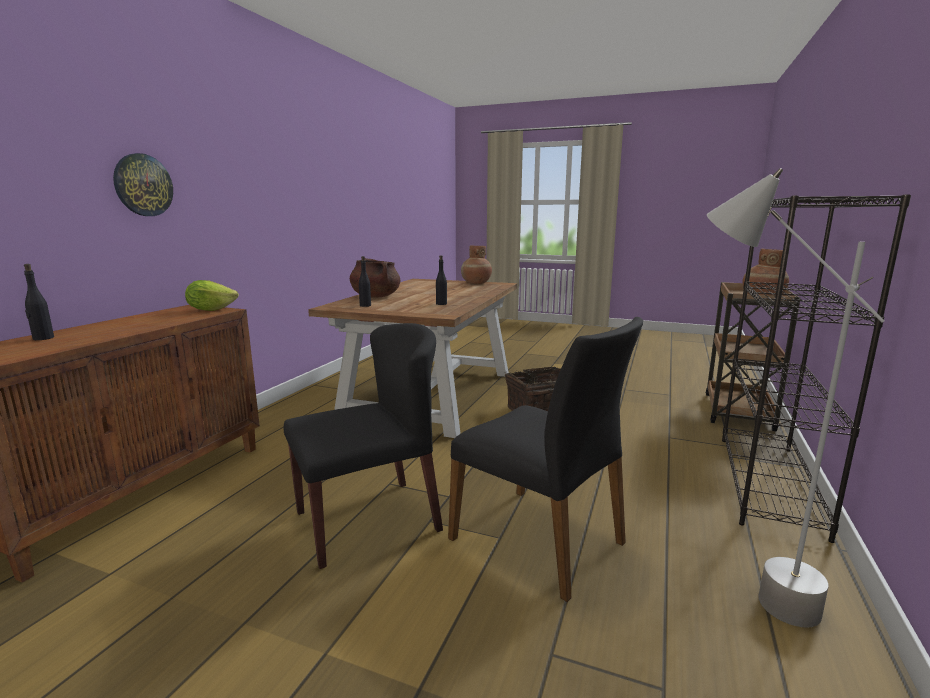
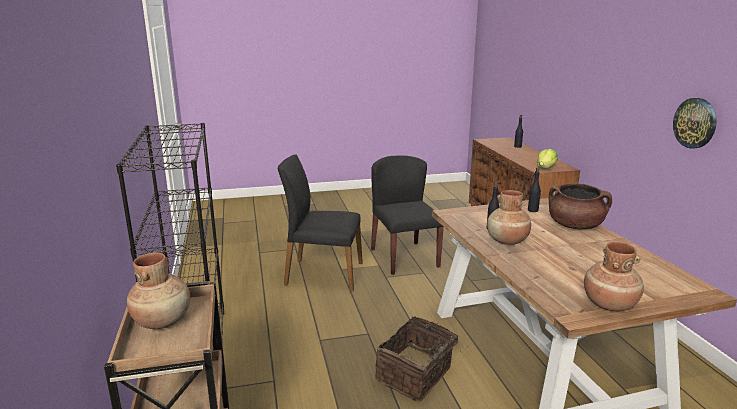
camera: 145 degrees right, 5 degrees up
wall clock [113,153,173,216] -> wall clock moved to [673,98,717,148]
black chair [284,323,443,569] -> black chair turned 135 degrees clockwise [371,156,444,275]
grey floor lamp [707,168,884,628] -> none
none -> brown vase [487,190,531,245]

